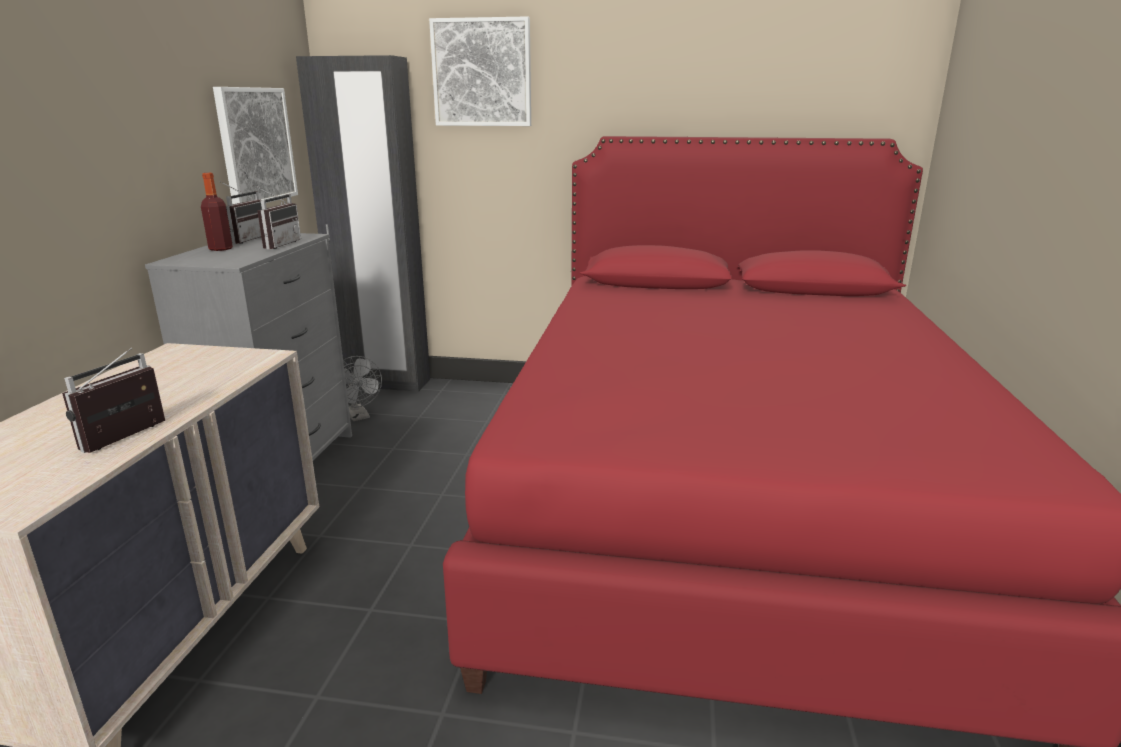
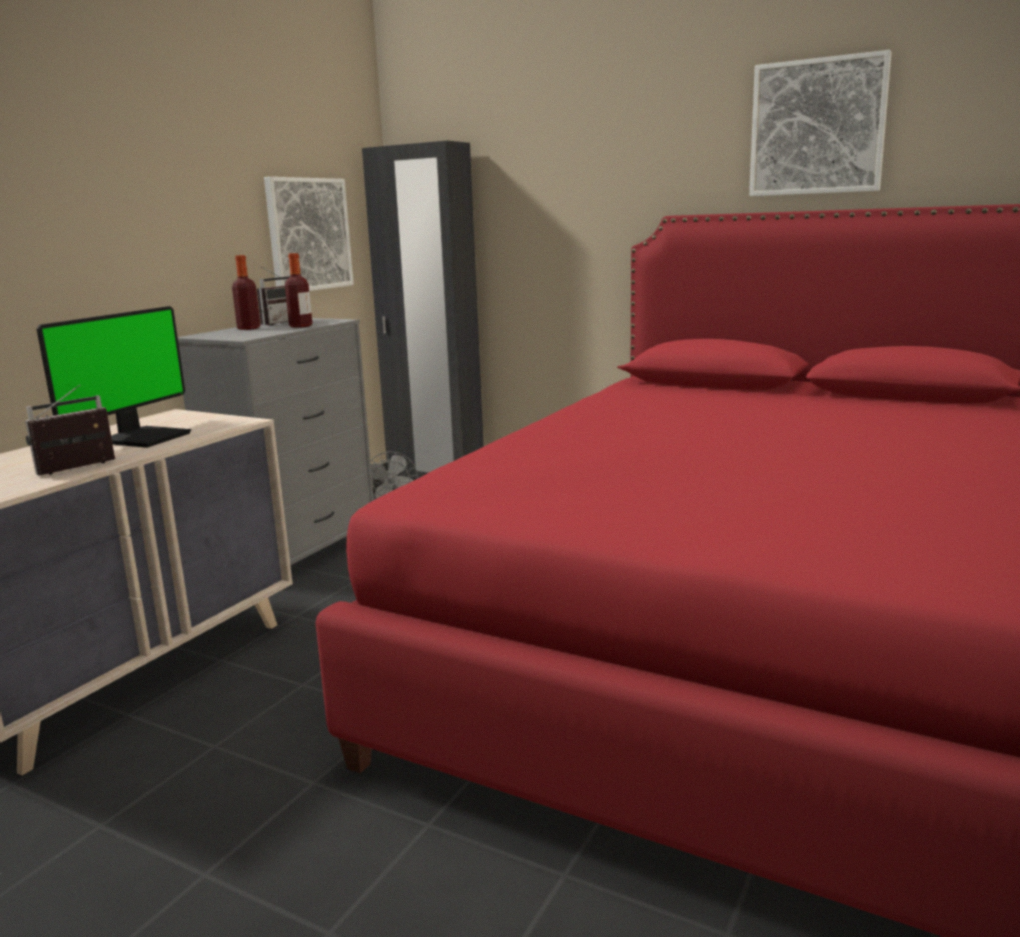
camera: 20 degrees right, 5 degrees down
radio [252,184,301,249] -> bottle [285,253,312,328]
picture [429,16,531,126] -> picture moved to [749,50,892,196]
none -> monitor [37,306,191,448]

